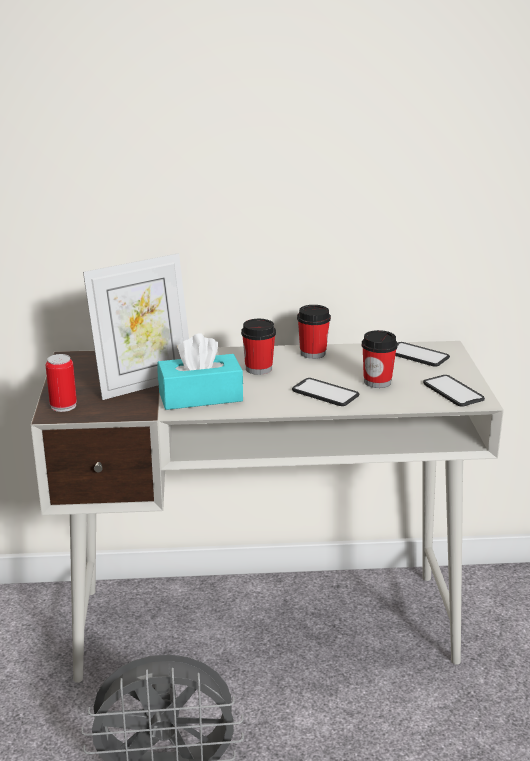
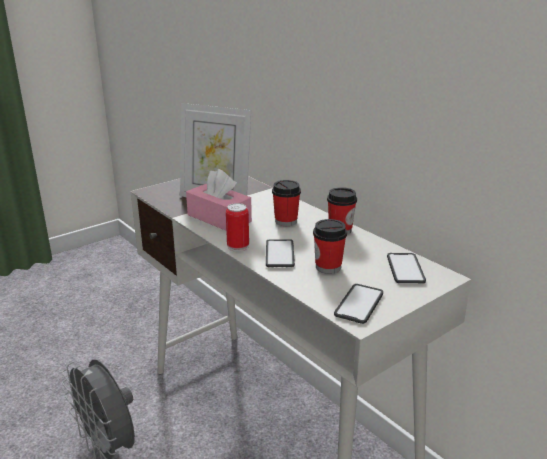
camera: 55 degrees right, 0 degrees up
can [46,354,77,412] -> can moved to [226,203,249,252]
turquoise tissue box [157,333,243,410] -> pink tissue box [186,169,252,231]

